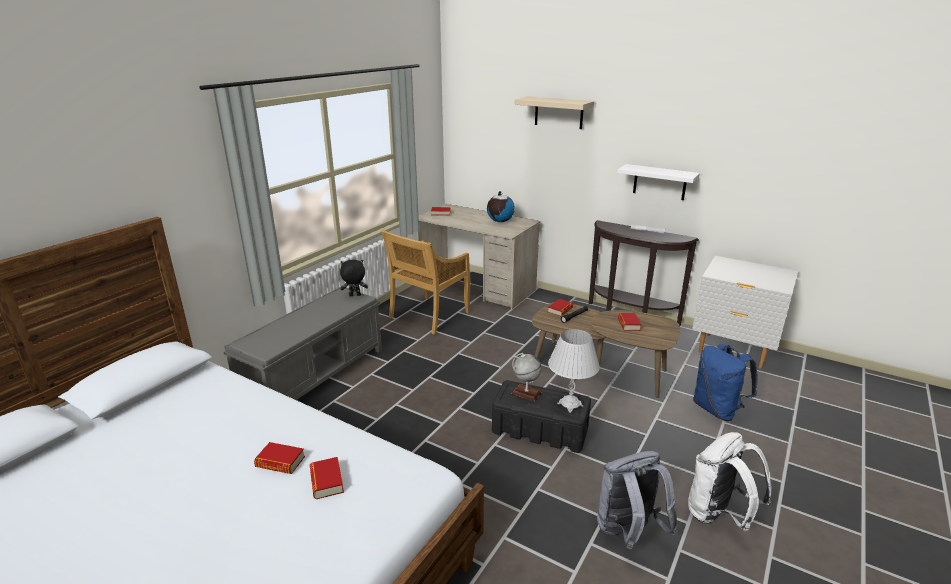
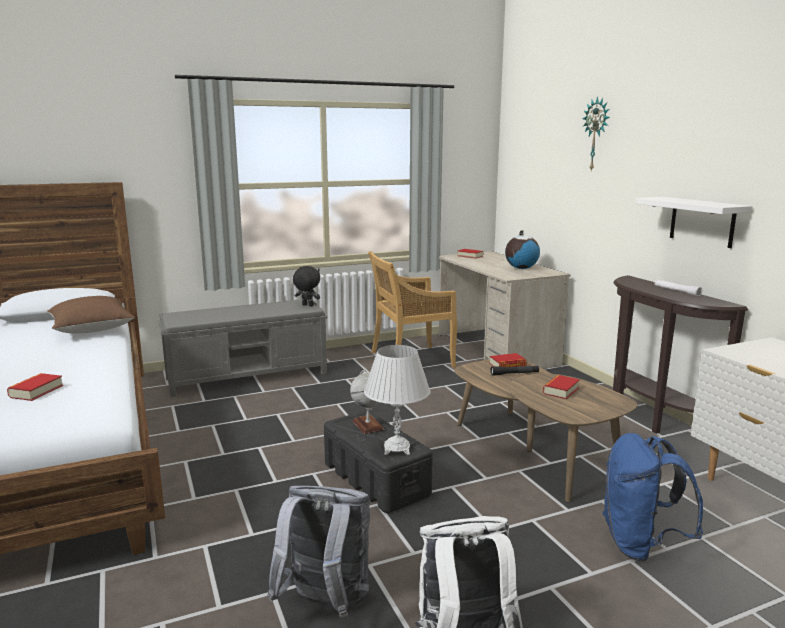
camera: 35 degrees right, 10 degrees down
book [254,442,305,474] -> none
beige shelf [515,96,594,129] -> wall clock [582,97,610,171]
none -> brown pillow [47,296,135,334]

